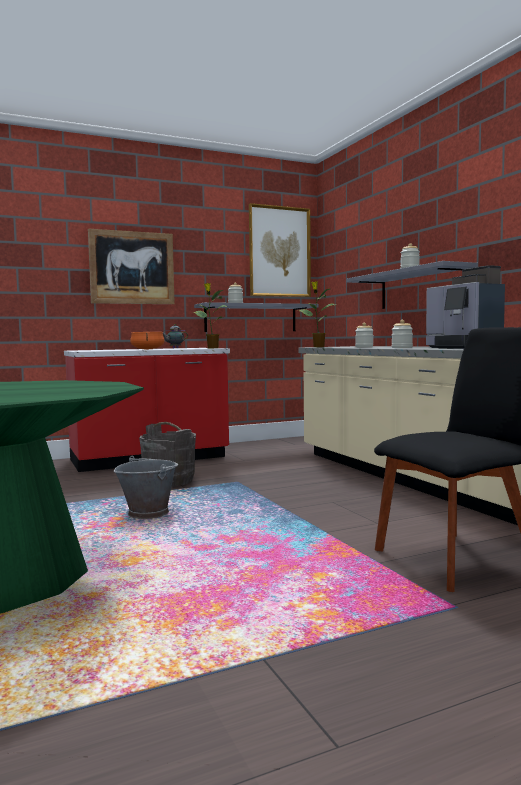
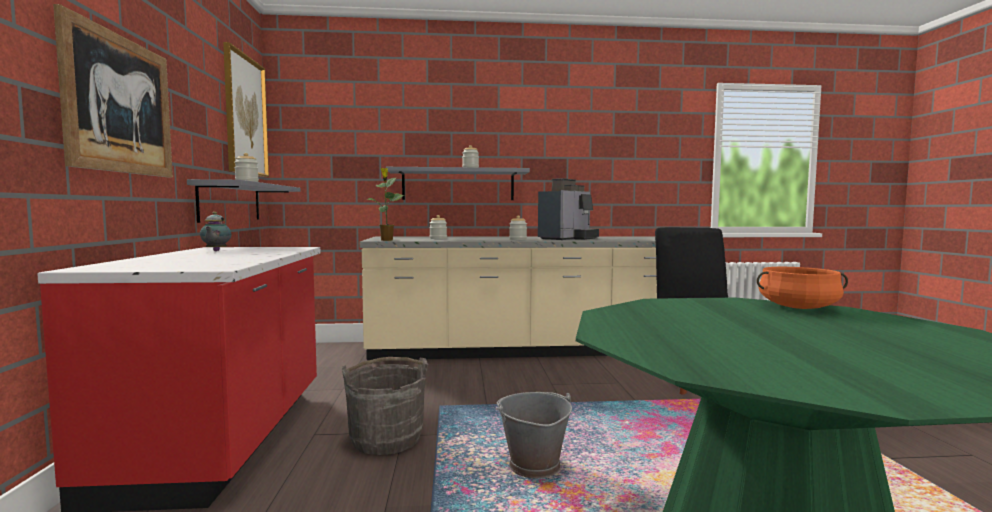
camera: 70 degrees left, 0 degrees up
orange cooking pot [130,332,165,350] -> orange cooking pot moved to [757,267,848,309]
potted plant [193,283,227,348] -> none
coffee machine [426,265,505,349] -> coffee machine turned 45 degrees counterclockwise [538,178,599,240]

